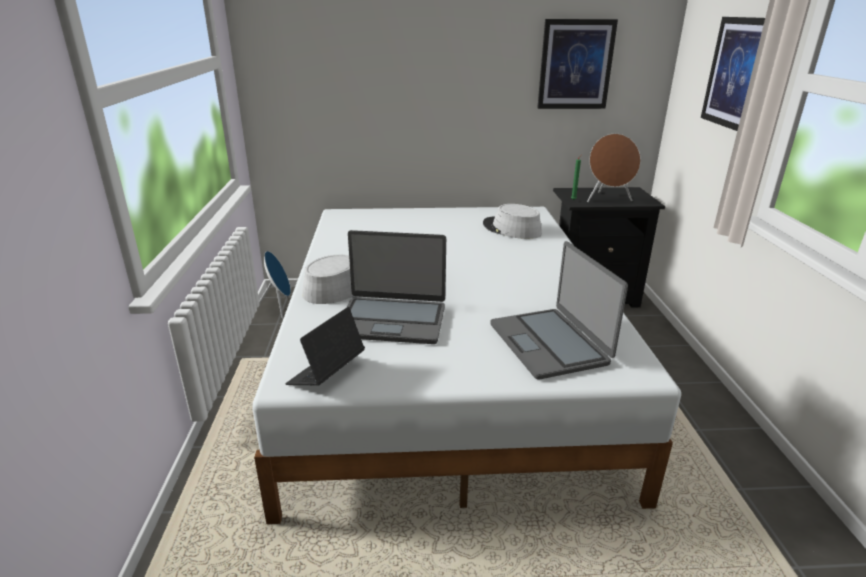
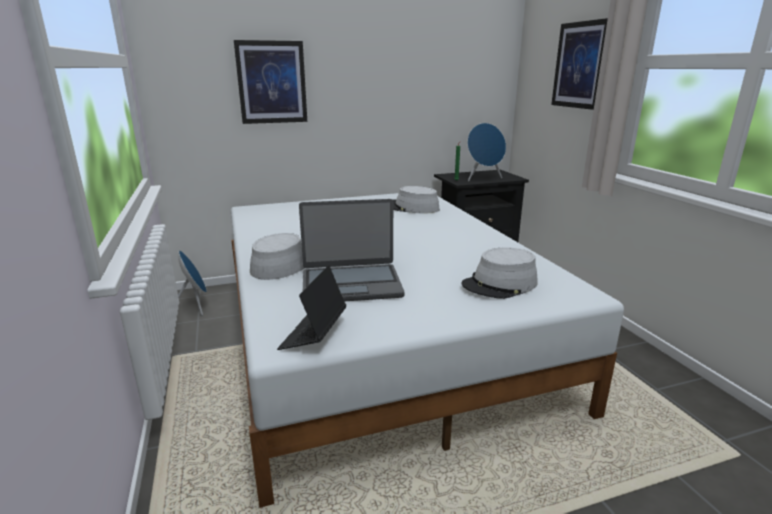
camera: 15 degrees left, 5 degrees down
laptop [490,241,628,380] -> grey hat [461,247,538,299]
picture [537,19,618,109] -> picture moved to [234,40,307,124]
brown speaker [587,134,641,202] -> blue speaker [467,123,506,181]

